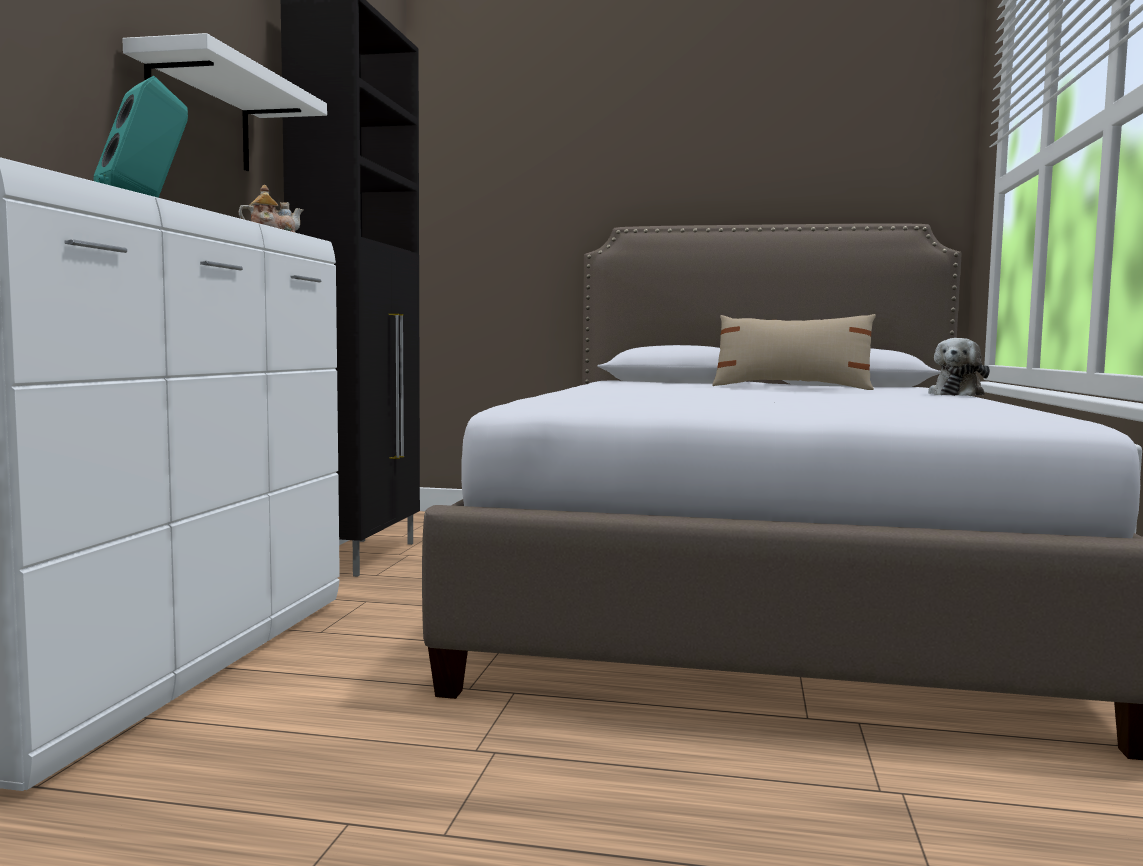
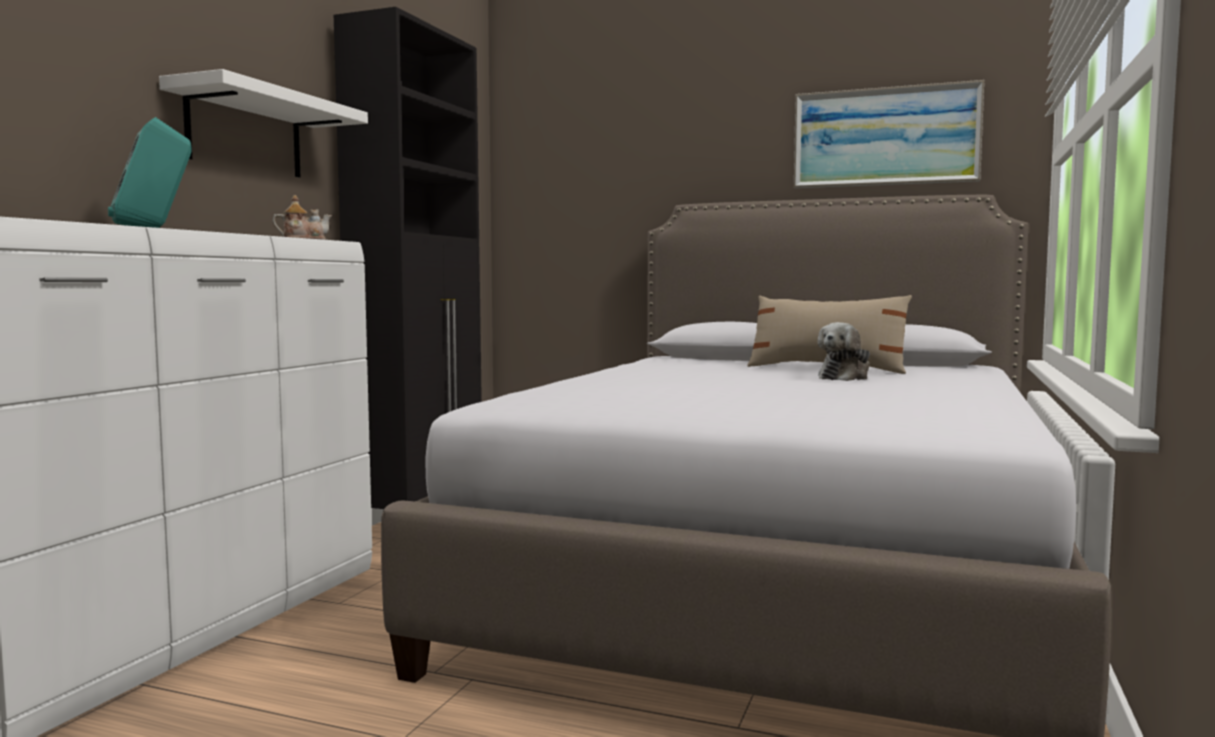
camera: 10 degrees right, 0 degrees up
plush toy [928,338,990,396] -> plush toy moved to [818,322,870,381]
none -> picture [794,80,984,188]

